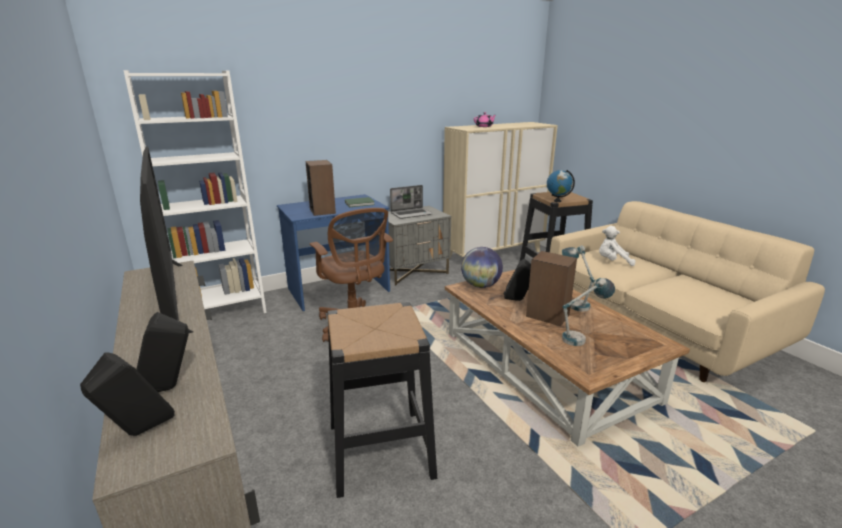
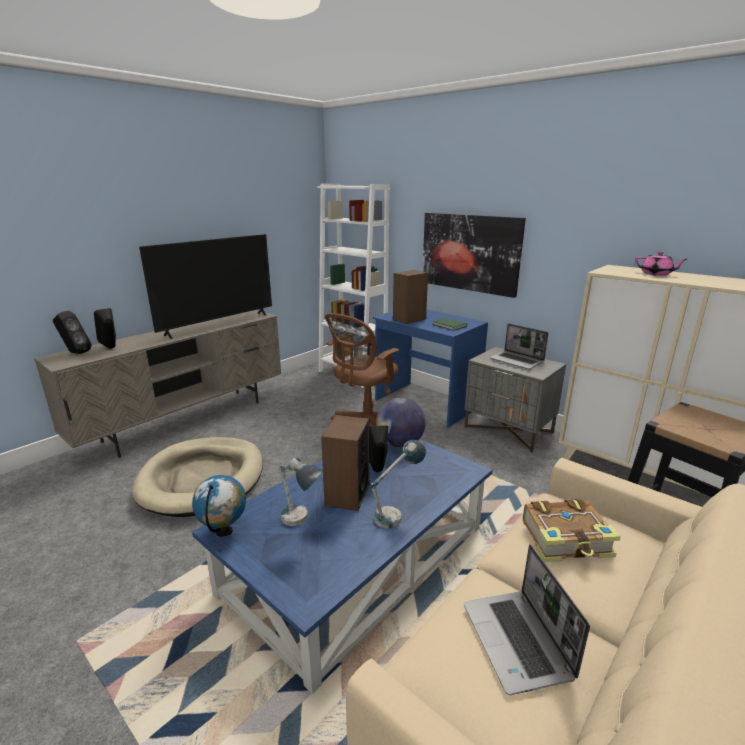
camera: 70 degrees right, 0 degrees up
black stool [327,302,437,498] -> beige dog bed [132,437,263,517]
brown coffee table [445,270,690,447] -> blue coffee table [192,439,493,694]
globe [547,170,575,202] -> globe moved to [192,475,246,537]
white plush toy [599,226,635,266] -> book [523,499,621,562]
none -> picture [423,213,526,298]
none -> laptop [464,544,590,695]

